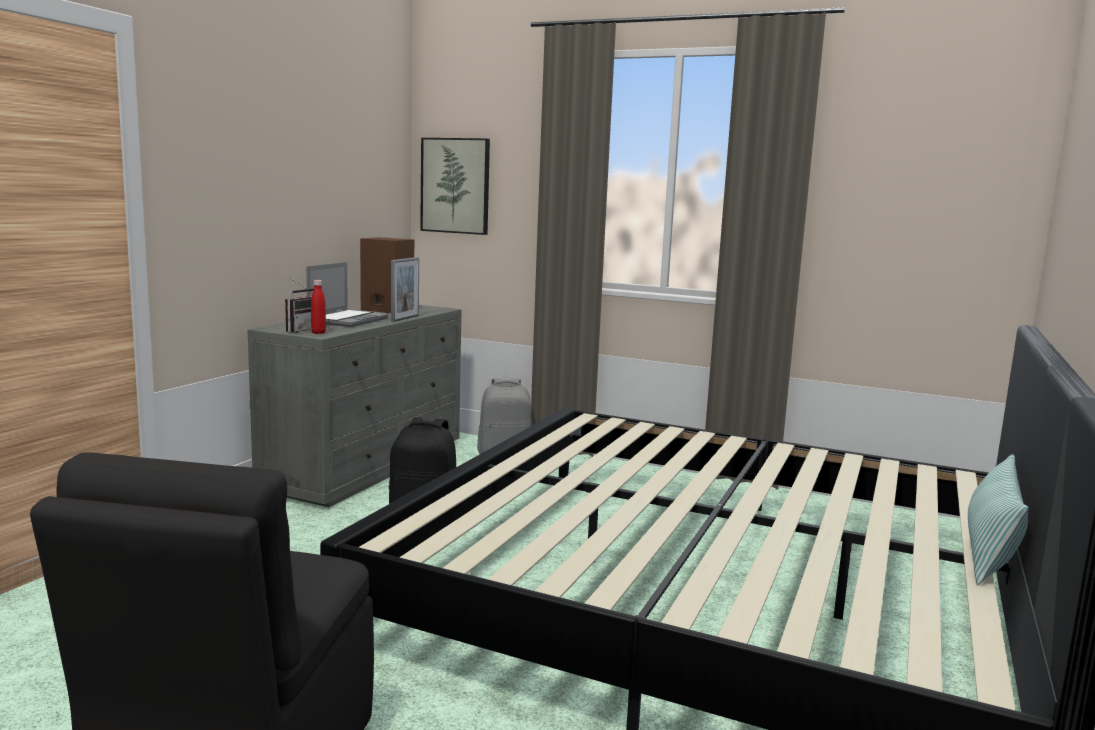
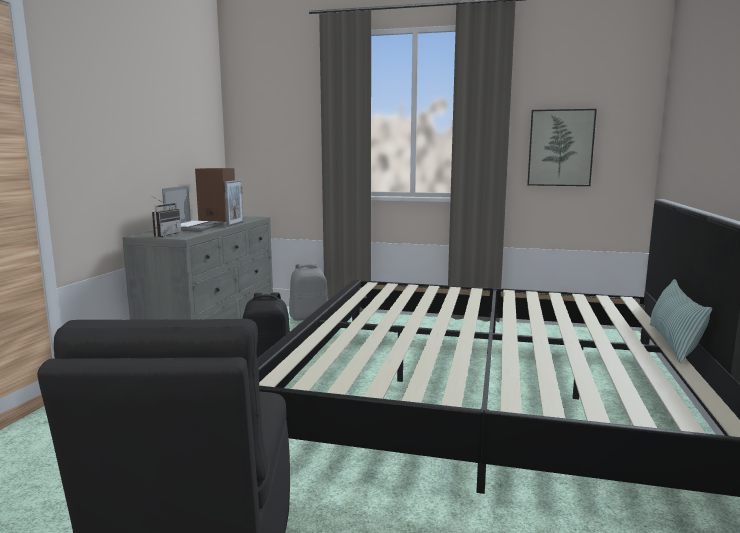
camera: 10 degrees left, 0 degrees up
red bottle [311,280,326,334] -> none
picture [420,138,490,235] -> picture moved to [527,109,597,186]

